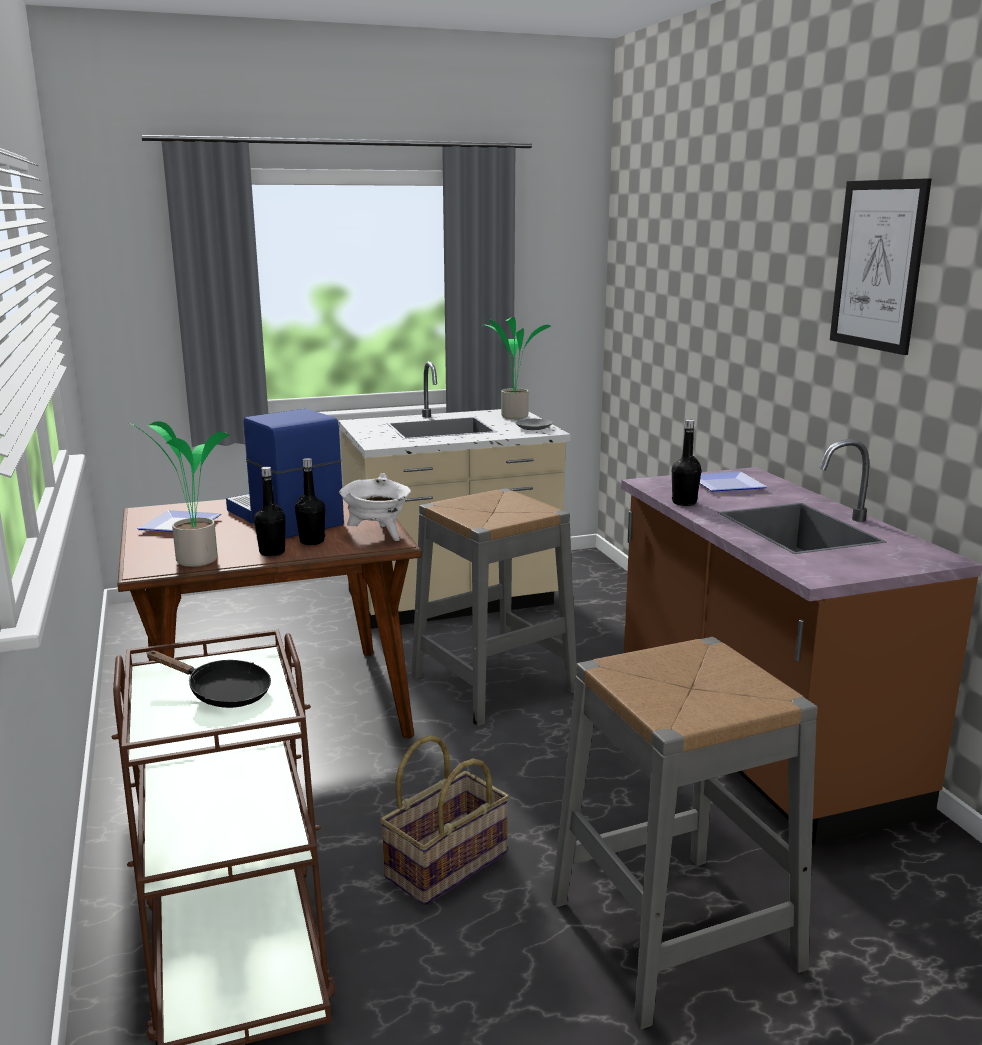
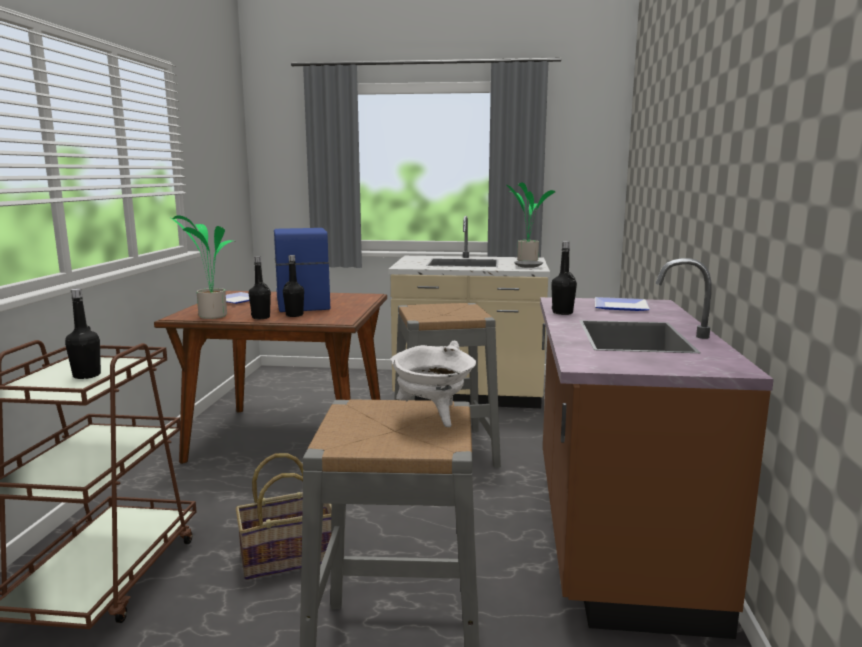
camera: 25 degrees right, 5 degrees down
black frying pan [146,651,271,708] -> black bottle [65,288,101,379]
white cooking pot [339,473,411,541] -> white cooking pot moved to [390,341,476,427]
picture [830,178,932,355] -> none

